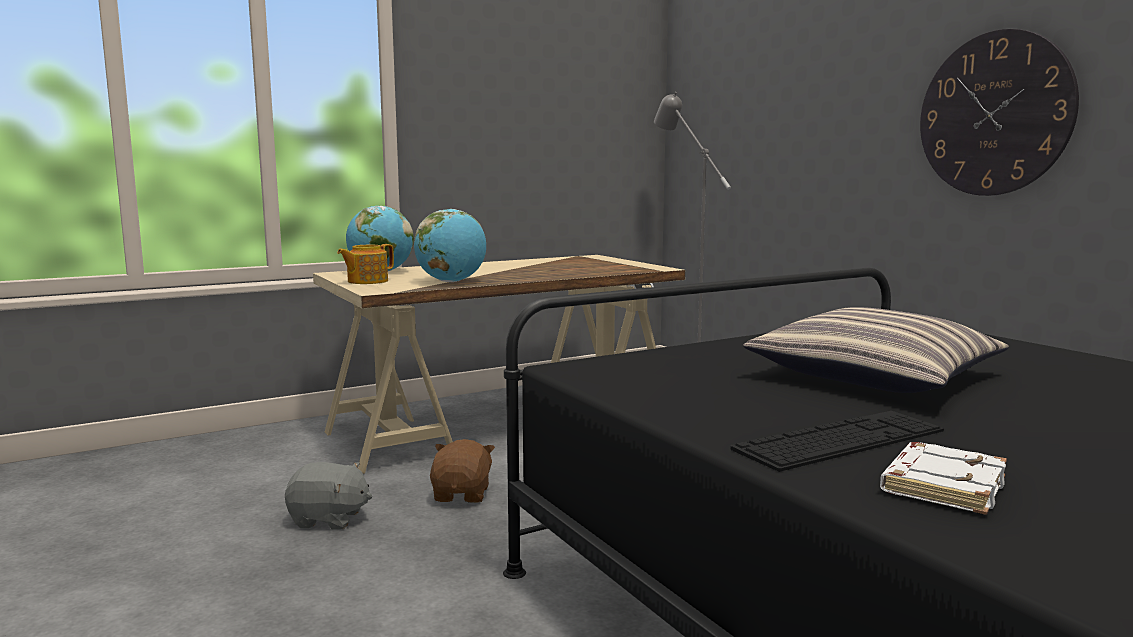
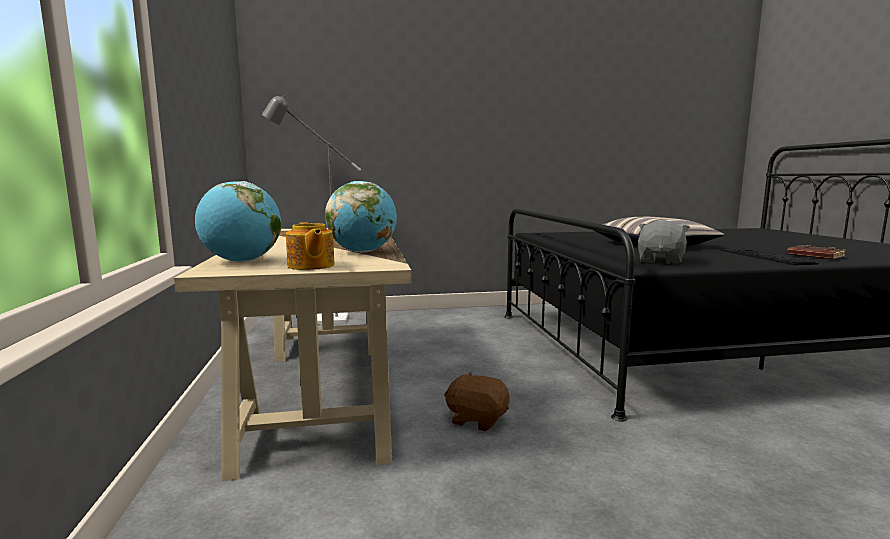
camera: 70 degrees left, 0 degrees up
grey plush toy [285,462,372,529] -> grey plush toy moved to [638,220,690,265]
white book [880,442,1007,515] -> brown book [787,245,846,259]
wall clock [920,29,1079,196] -> none

